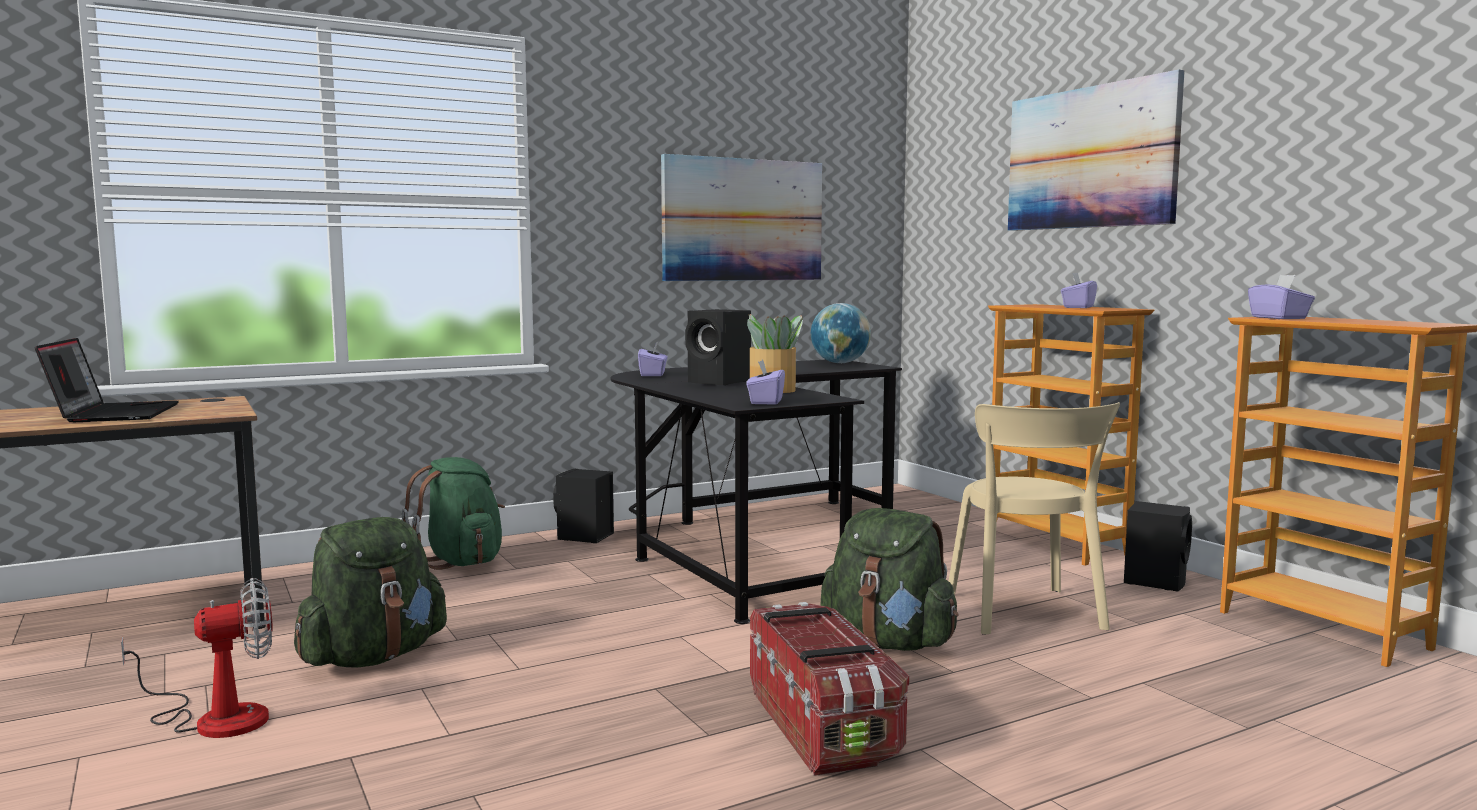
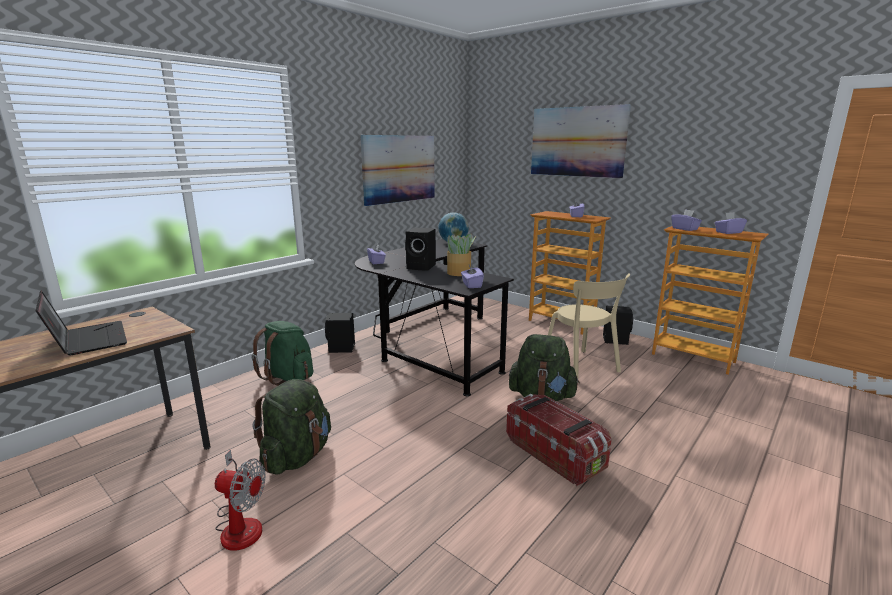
camera: 20 degrees left, 10 degrees up
fan [121,578,273,738] -> fan turned 60 degrees clockwise [215,450,266,551]
none -> purple tissue box [715,212,747,234]

